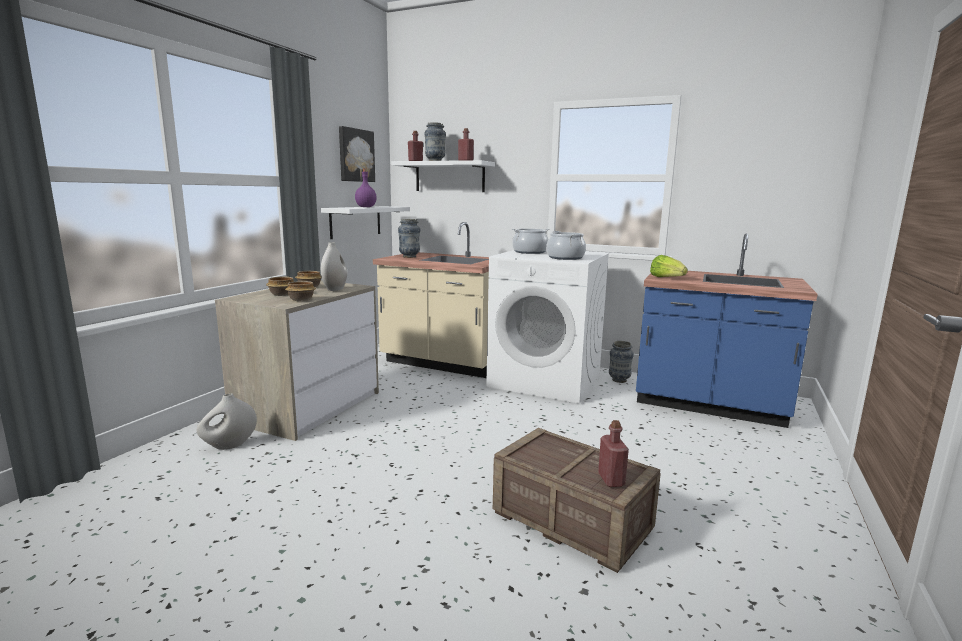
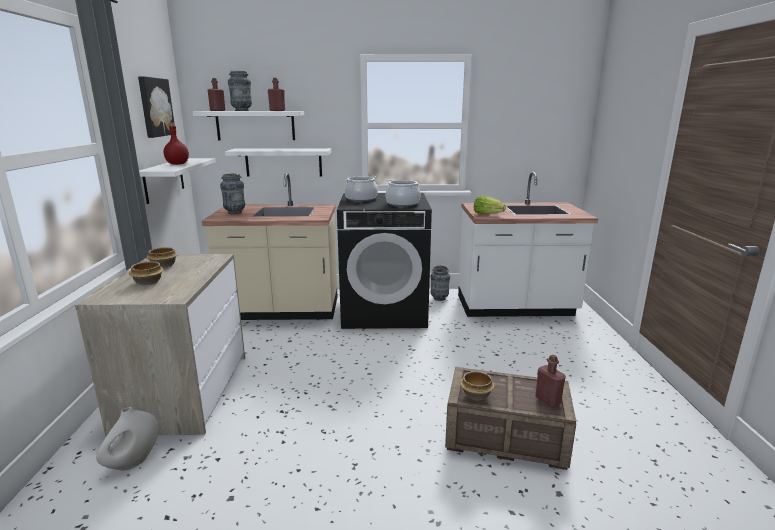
camera: 25 degrees left, 5 degrees up
bowl [285,281,316,301] -> bowl moved to [460,371,494,400]
white vase [320,242,348,291] -> none
purple bottle [355,169,377,207] -> red bottle [164,123,189,165]
white washing machine [486,250,609,404] -> black washing machine [337,193,432,329]
blue counter [636,234,817,428] -> white counter [458,172,598,317]
none -> white shelf [225,148,331,177]

